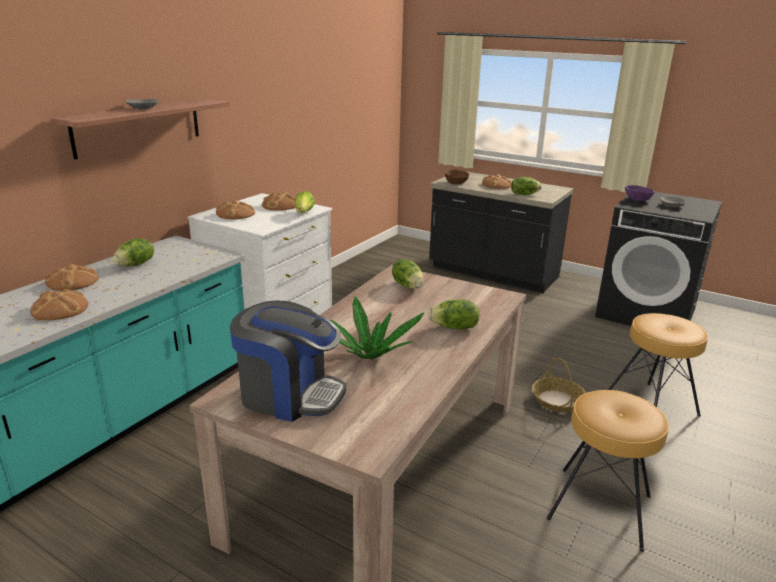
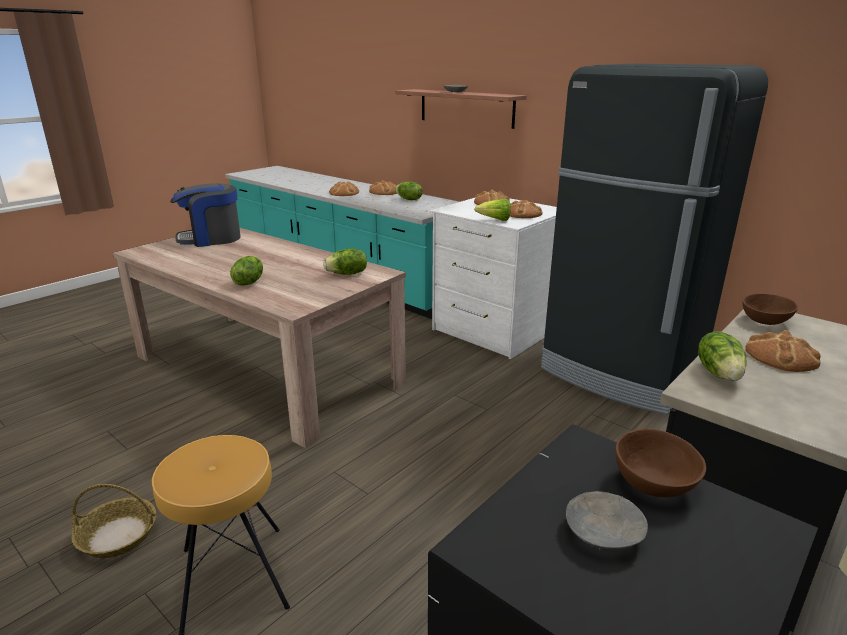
camera: 100 degrees right, 0 degrees up
coffee machine [230,300,346,422] -> coffee machine turned 45 degrees clockwise [170,183,241,247]
potted plant [330,296,424,359] -> none
basket [532,358,586,412] -> basket moved to [71,484,156,558]
brown stool [547,390,669,552] -> none
purple bowl [625,185,655,201] -> brown bowl [615,428,706,498]
none -> black fridge [541,64,768,415]

